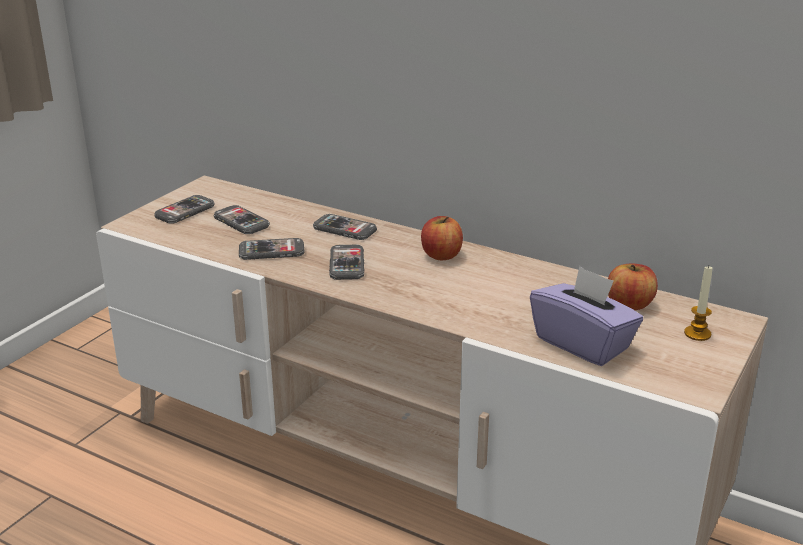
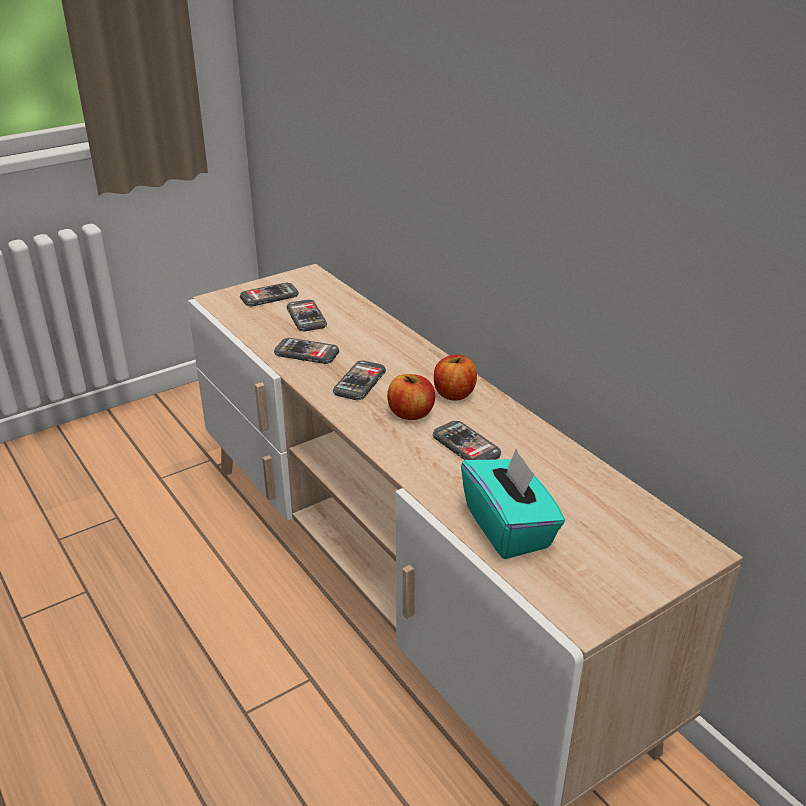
camera: 25 degrees right, 5 degrees up
phone [313,214,377,240] -> phone moved to [433,421,501,460]
purple tissue box [530,266,643,366] -> turquoise tissue box [461,448,565,559]
apple [608,263,658,310] -> apple moved to [387,374,435,420]
candle [684,266,713,341] -> none

